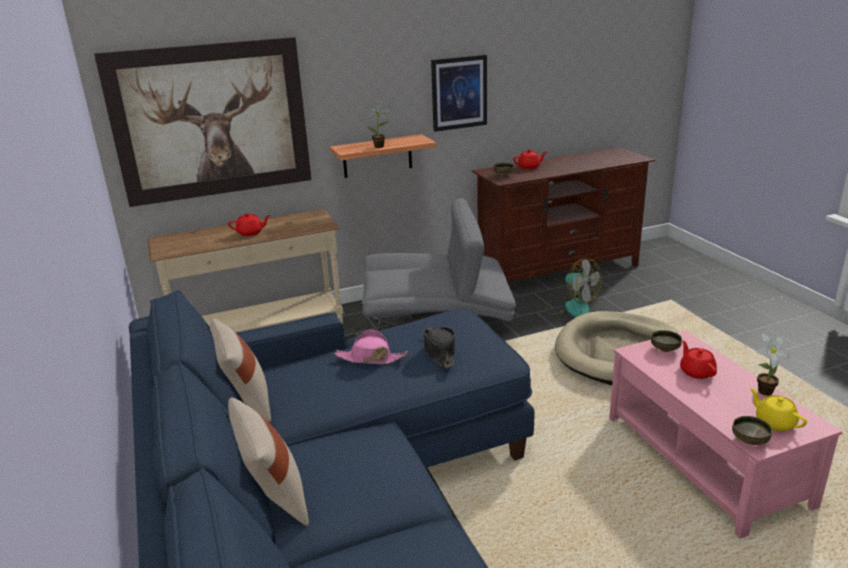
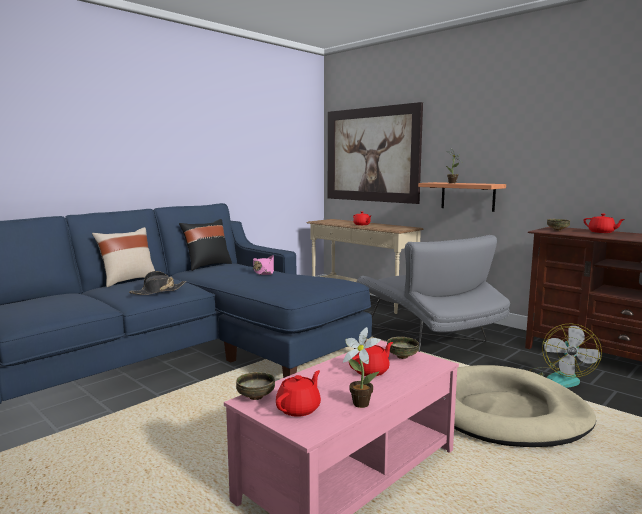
camera: 65 degrees right, 15 degrees down
beige pillow [210,318,271,422] -> black pillow [179,219,232,271]
black hat [424,326,455,368] -> black hat moved to [129,271,186,295]
picture [431,55,487,132] -> none
yellow teapot [750,388,807,431] -> red teapot [276,370,321,417]

